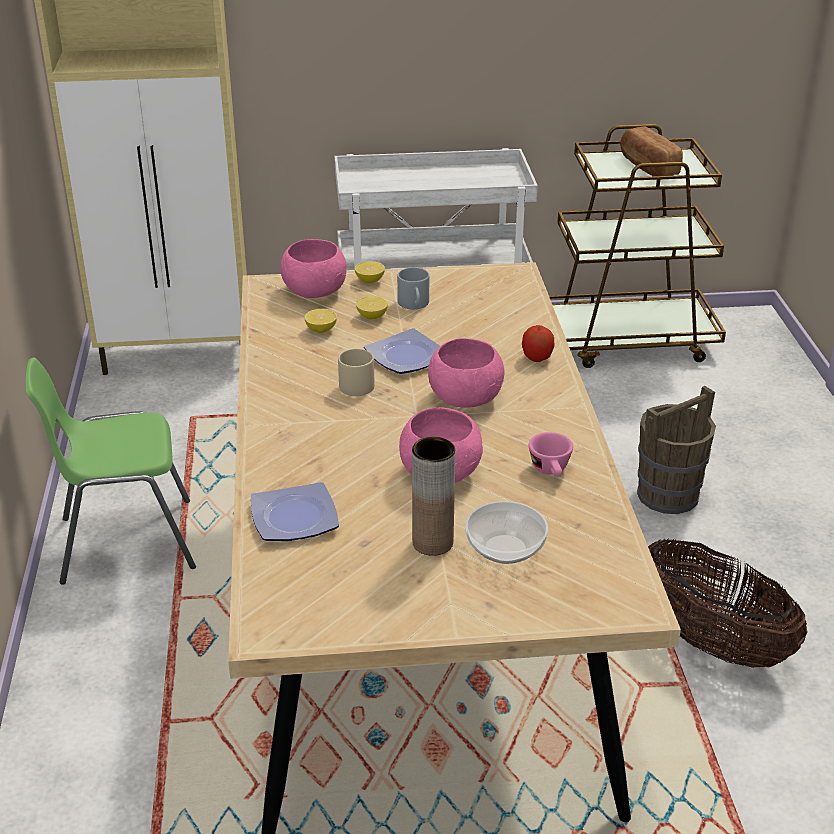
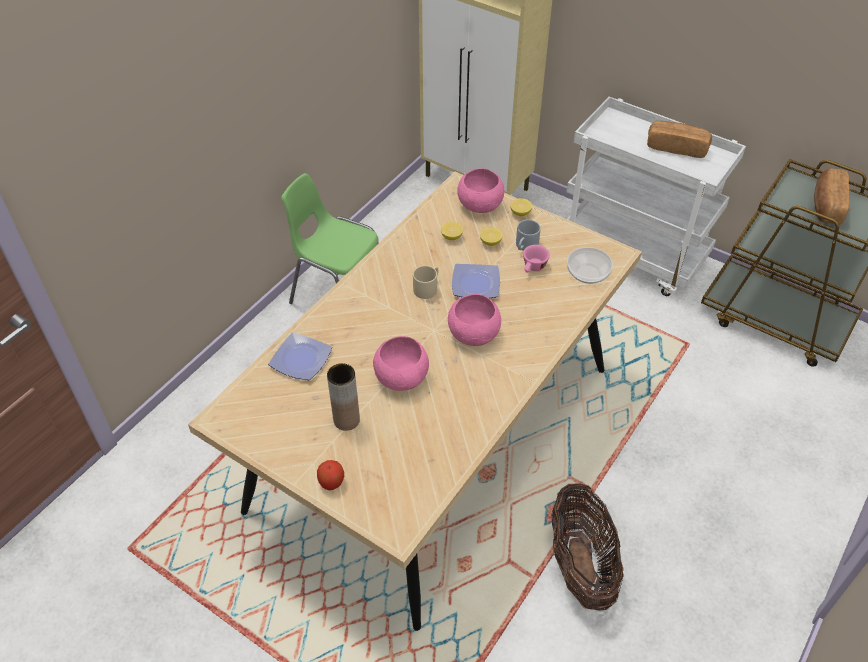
camera: 40 degrees right, 15 degrees up
bowl [465,501,548,564] -> bowl moved to [567,247,613,284]
apple [522,325,554,362] -> apple moved to [317,460,344,490]
pink cup [529,432,573,476] -> pink cup moved to [523,245,550,273]
brown bucket [637,386,716,514] -> none
none -> bread [647,121,712,158]

